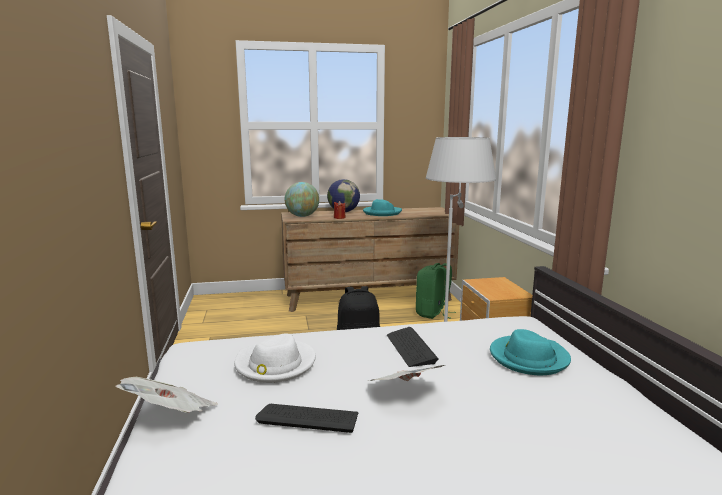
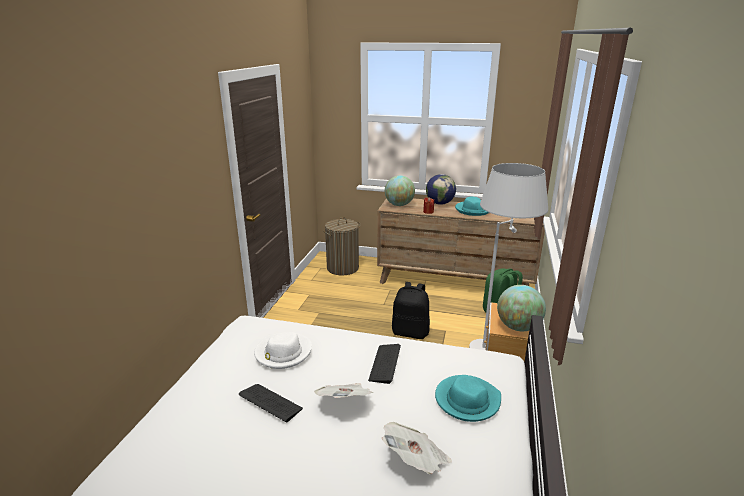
camera: 25 degrees right, 10 degrees up
newspaper [115,377,218,413] -> newspaper moved to [382,422,452,474]
none -> laundry basket [323,217,360,275]
none -> globe [497,285,546,331]

